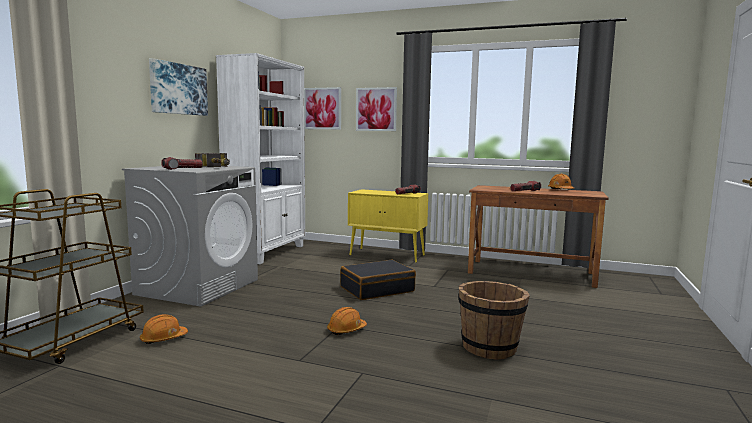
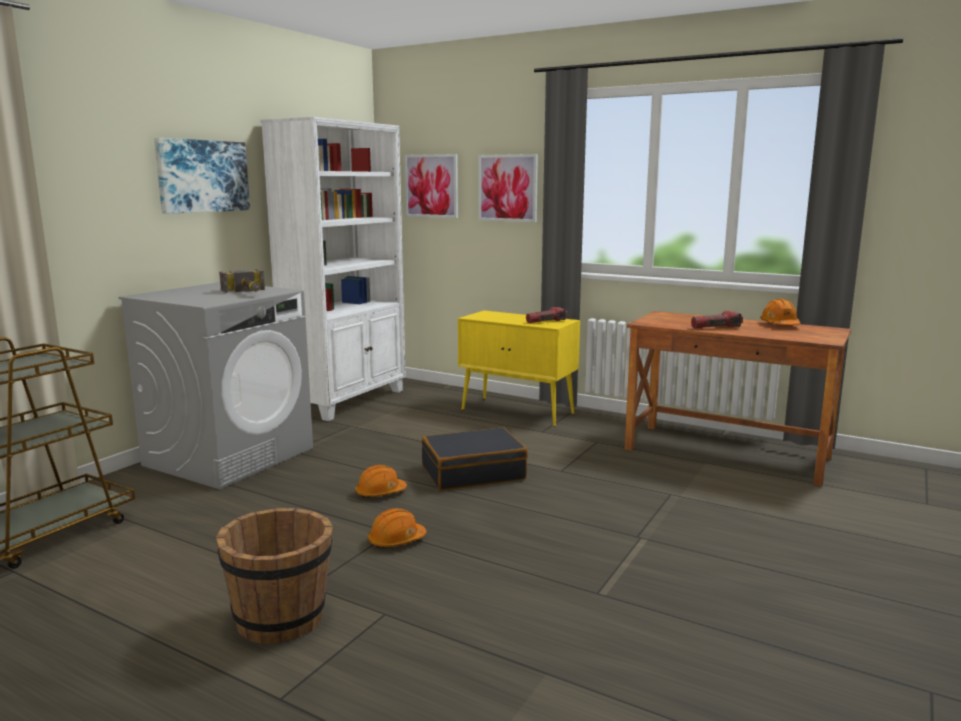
camera: 10 degrees right, 5 degrees up
orange hard hat [140,314,188,344] -> orange hard hat moved to [355,465,407,499]
flashlight [161,157,202,170] -> none
brown bucket [458,281,530,360] -> brown bucket moved to [216,508,333,644]

